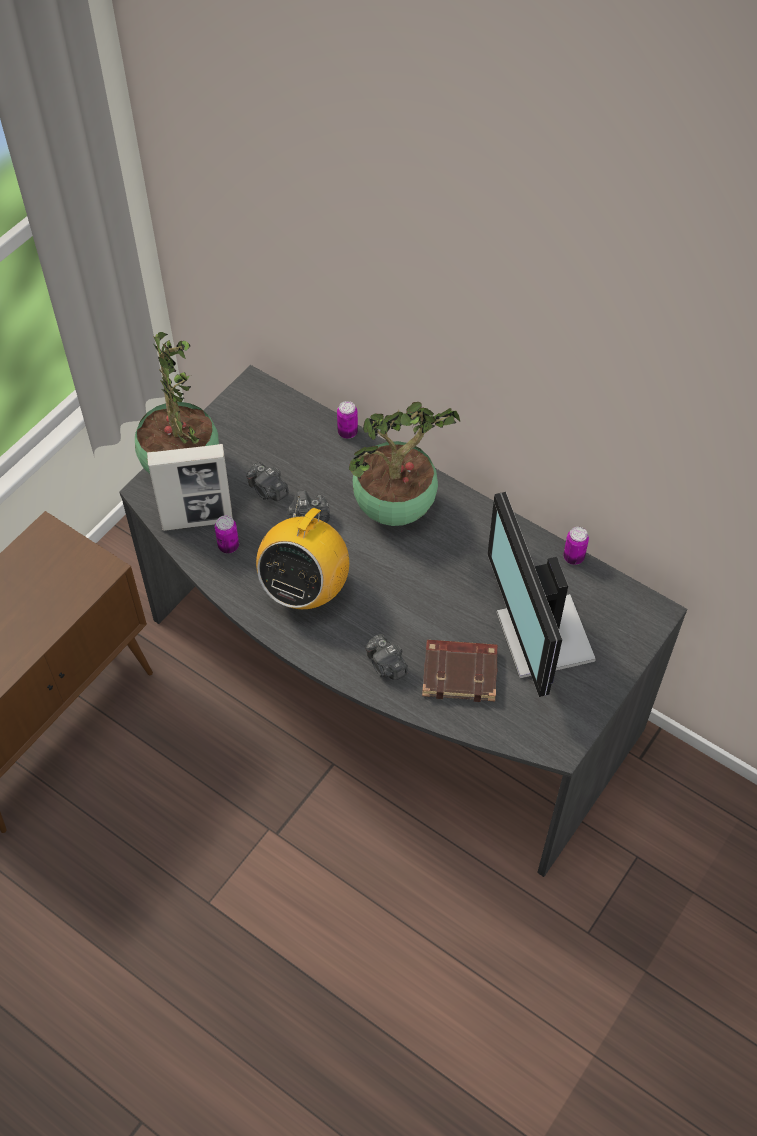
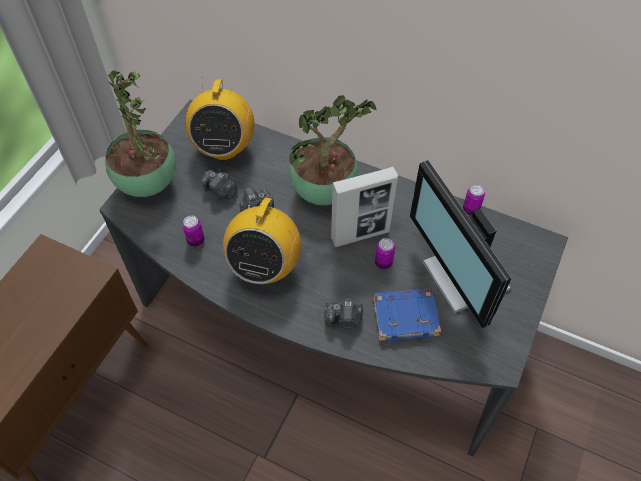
camera: 10 degrees left, 0 degrees up
picture frame [147,444,233,531] -> picture frame moved to [331,167,398,247]
can [337,401,358,439] -> can moved to [375,238,395,269]
camera [366,634,408,680] -> camera turned 45 degrees counterclockwise [324,298,363,329]
brown book [422,640,498,702] -> blue book [373,289,441,341]
none -> radio [185,77,255,161]

